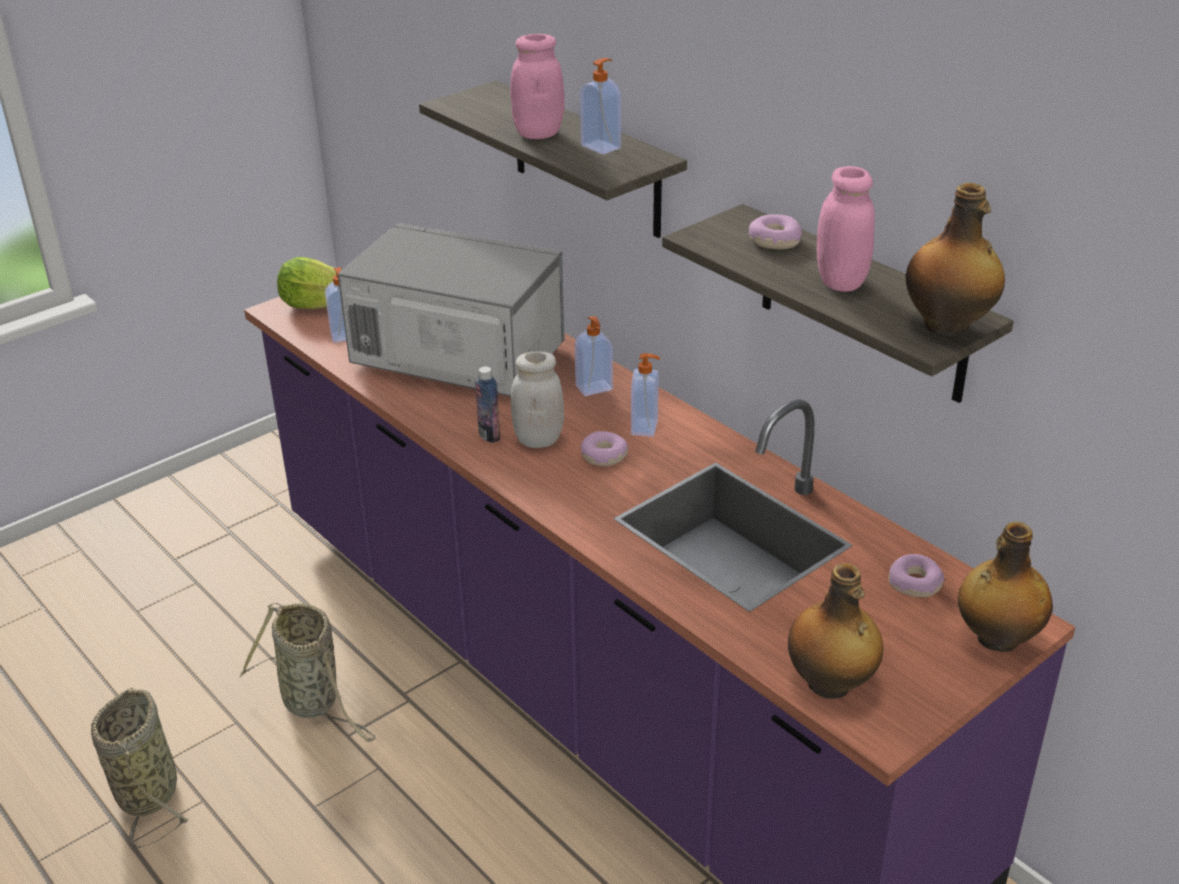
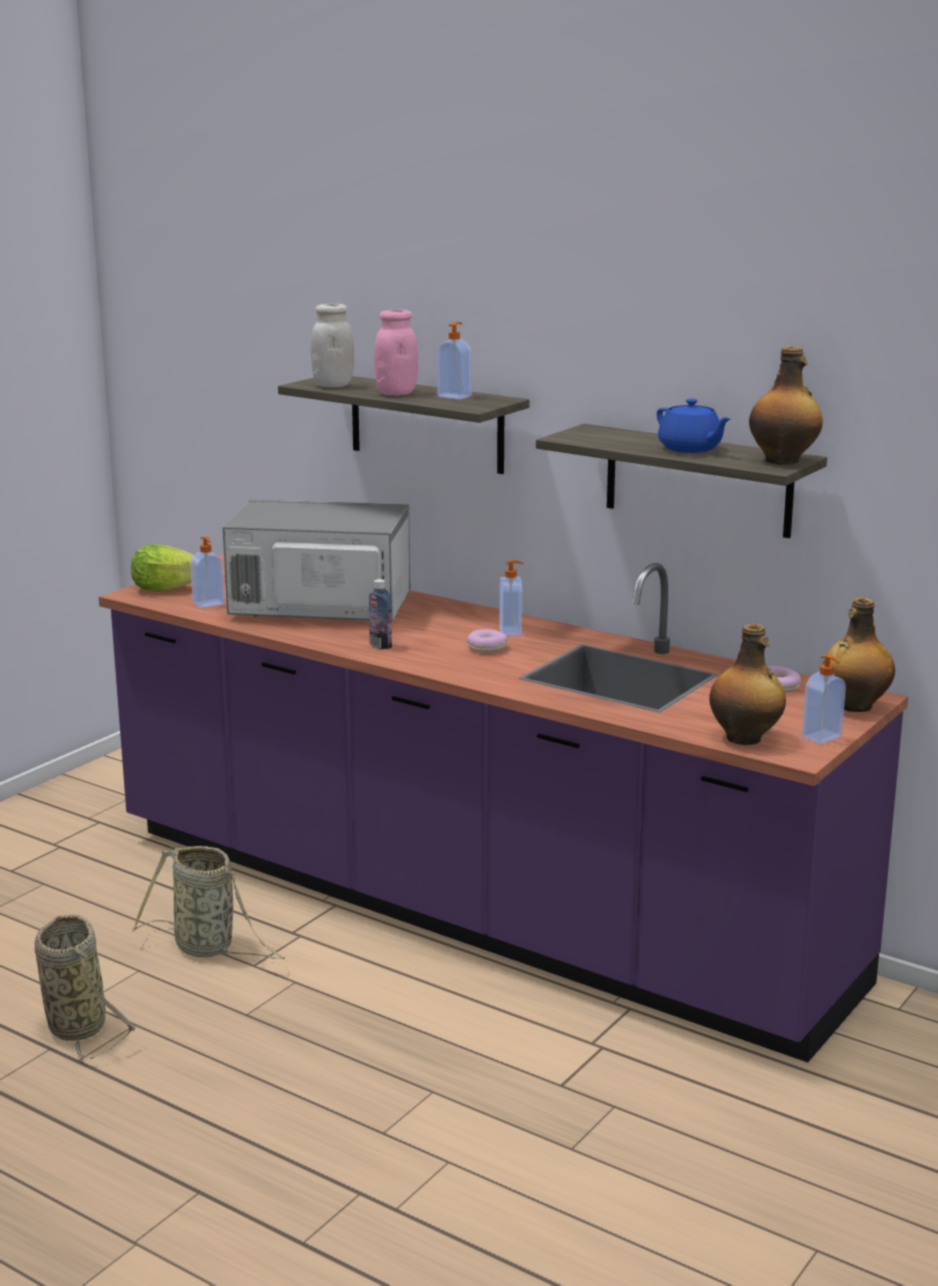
camera: 15 degrees left, 15 degrees down
white jar [511,351,564,448] -> white jar moved to [310,304,355,388]
soap dispenser [575,316,613,396] -> soap dispenser moved to [802,655,846,744]
donut [749,214,802,249] -> none
pink jar [817,166,875,292] -> blue teapot [657,399,731,453]

